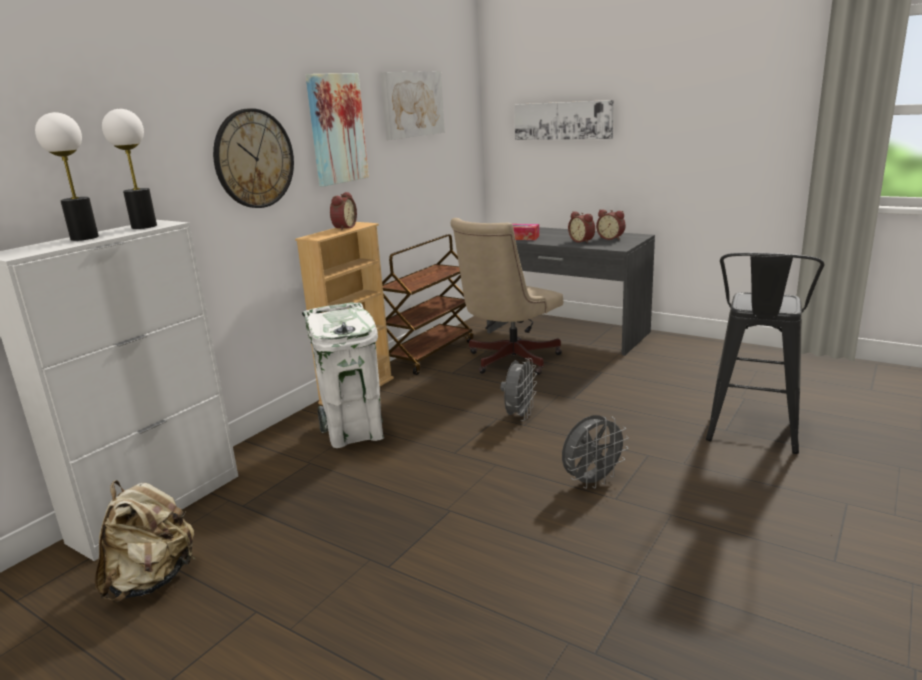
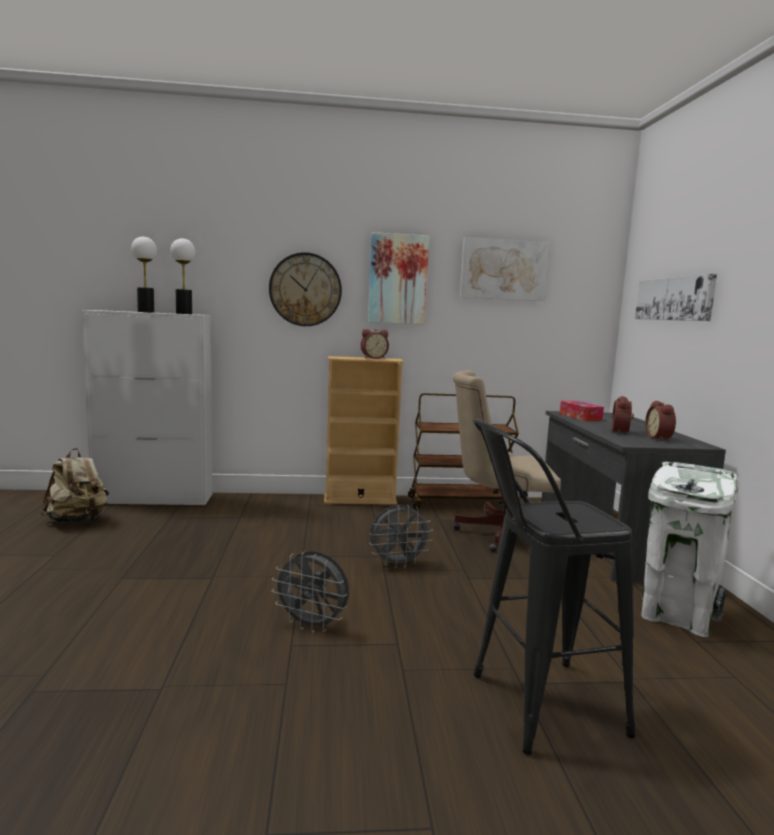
camera: 50 degrees right, 10 degrees down
white trash can [302,302,384,448] -> white trash can moved to [641,462,738,637]

